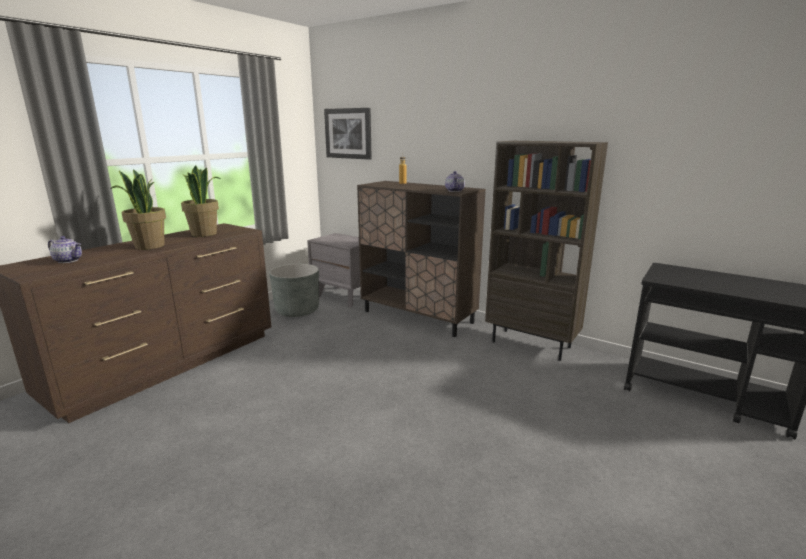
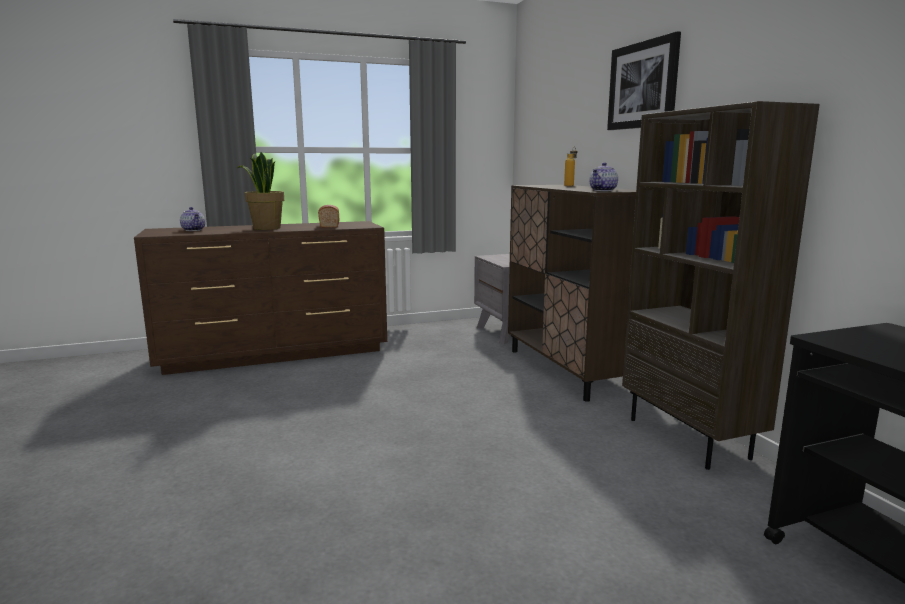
camera: 35 degrees right, 5 degrees down
potted plant [181,165,220,237] -> bread [318,205,340,228]
grey planter [269,264,319,317] -> none
picture [324,108,372,160] -> picture moved to [607,31,681,130]

